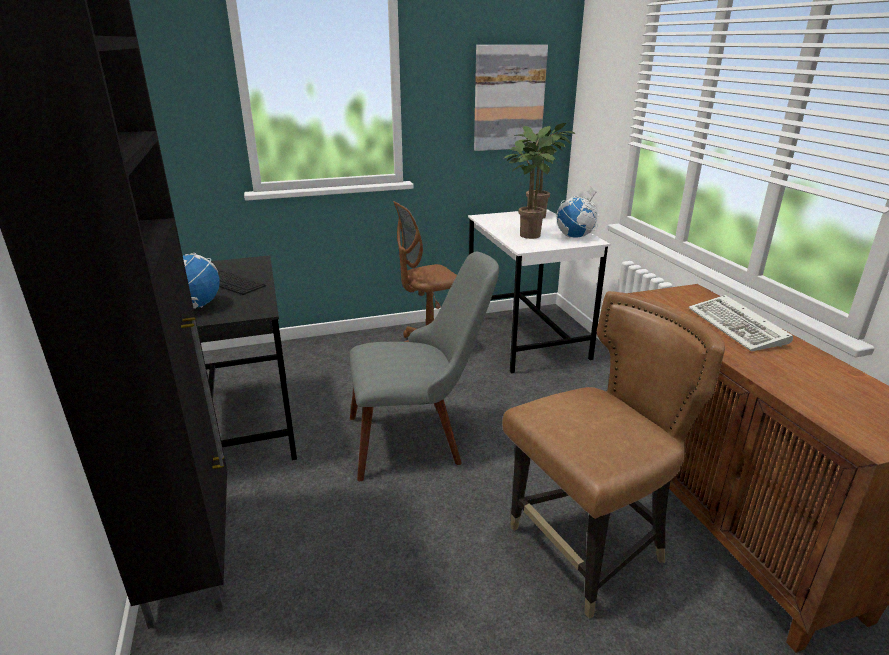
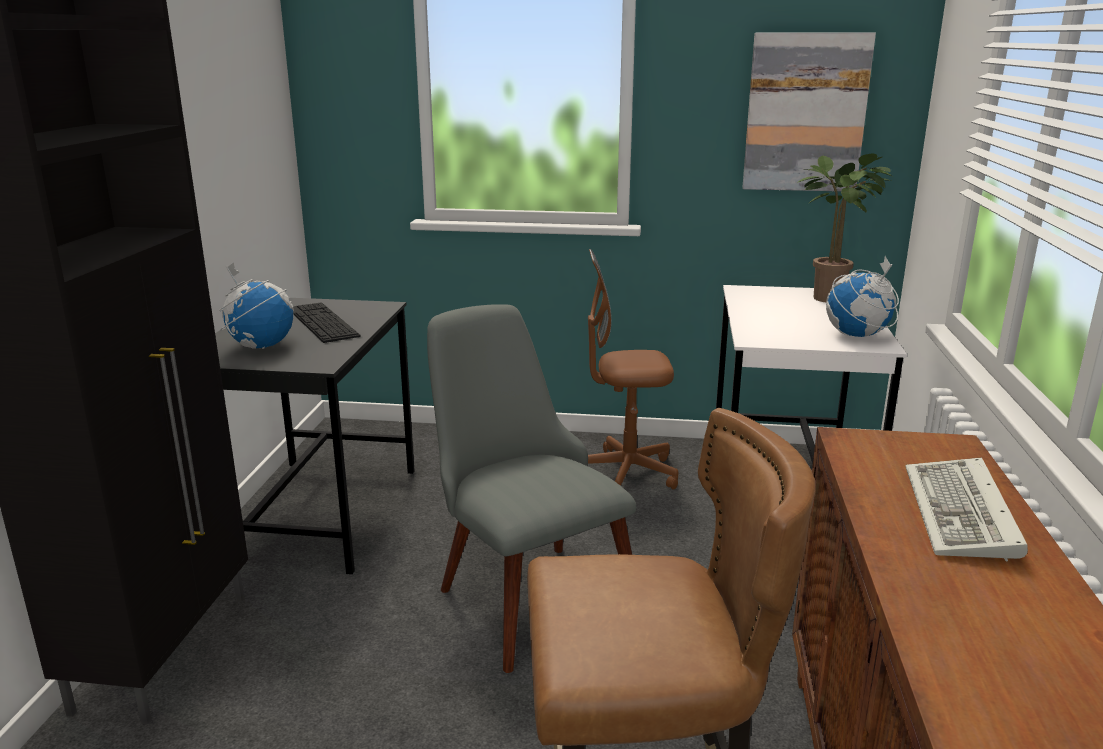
camera: 25 degrees right, 5 degrees down
grey chair [349,252,499,481] -> grey chair turned 135 degrees counterclockwise [427,304,636,673]
potted plant [504,126,558,239] -> none

